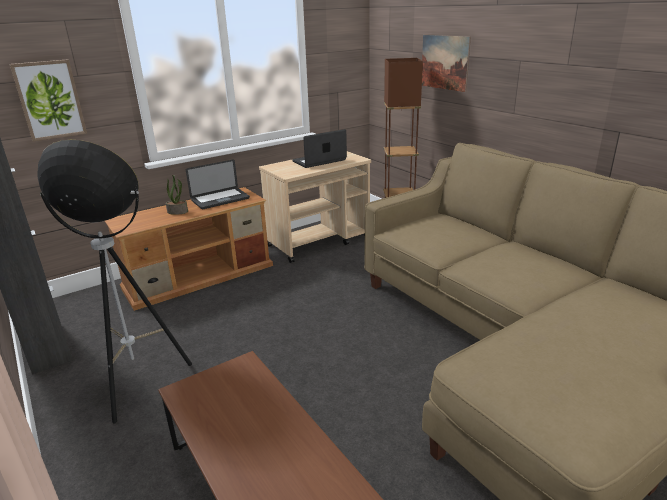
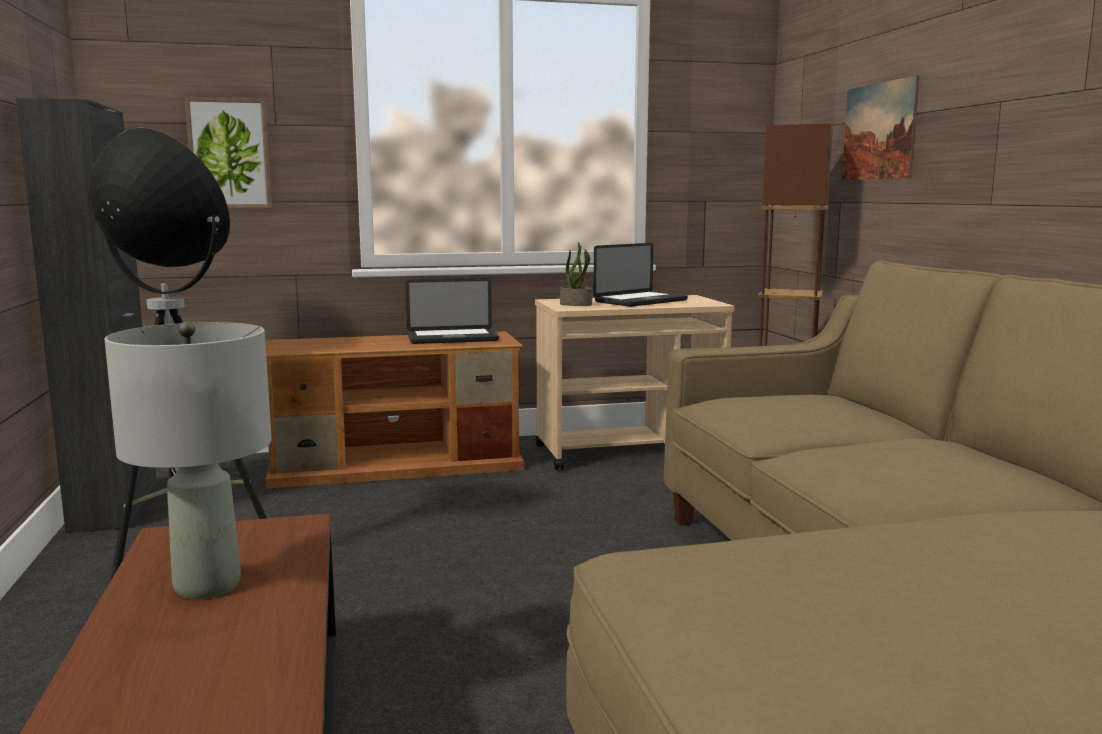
camera: 20 degrees right, 15 degrees down
potted plant [166,175,188,215] -> potted plant moved to [560,242,592,306]
laptop [292,129,347,168] -> laptop turned 150 degrees clockwise [593,243,688,307]
none -> grey table lamp [104,321,272,599]

